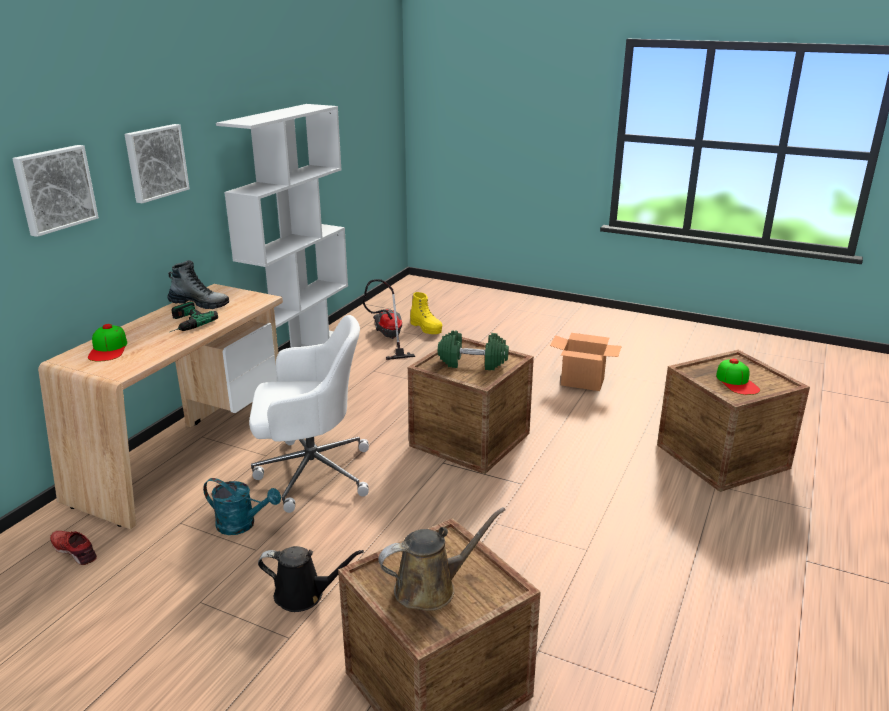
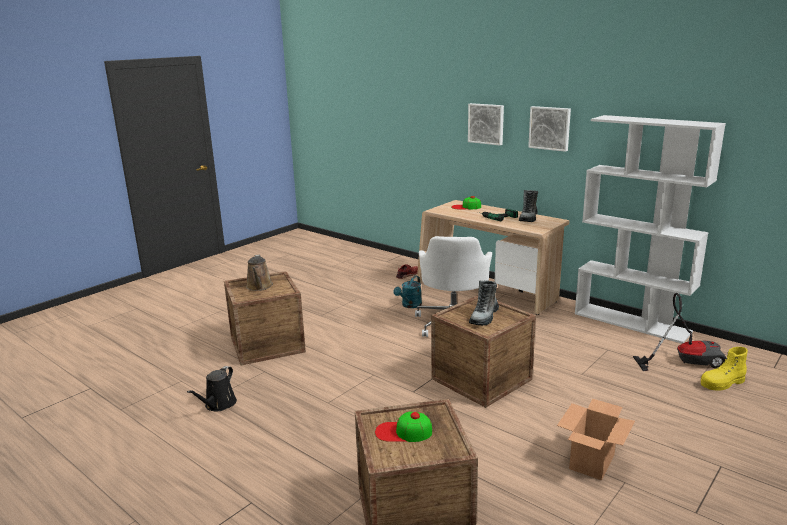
camera: 105 degrees right, 5 degrees down
black watering can [258,546,364,612] -> black watering can moved to [187,366,237,411]
green dumbbell [438,330,509,370] -> boot [469,280,499,326]

